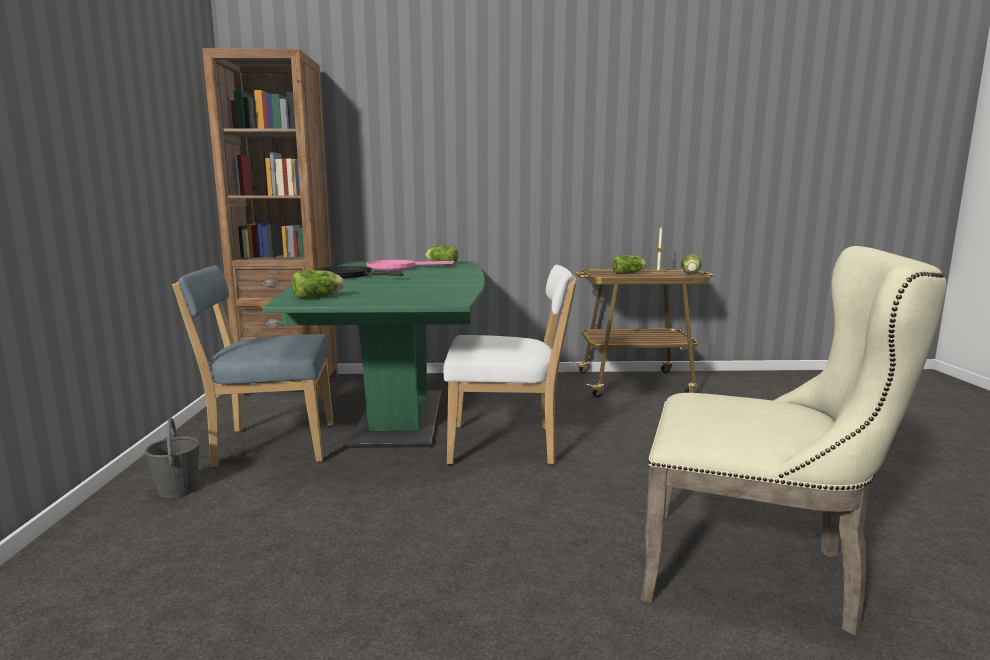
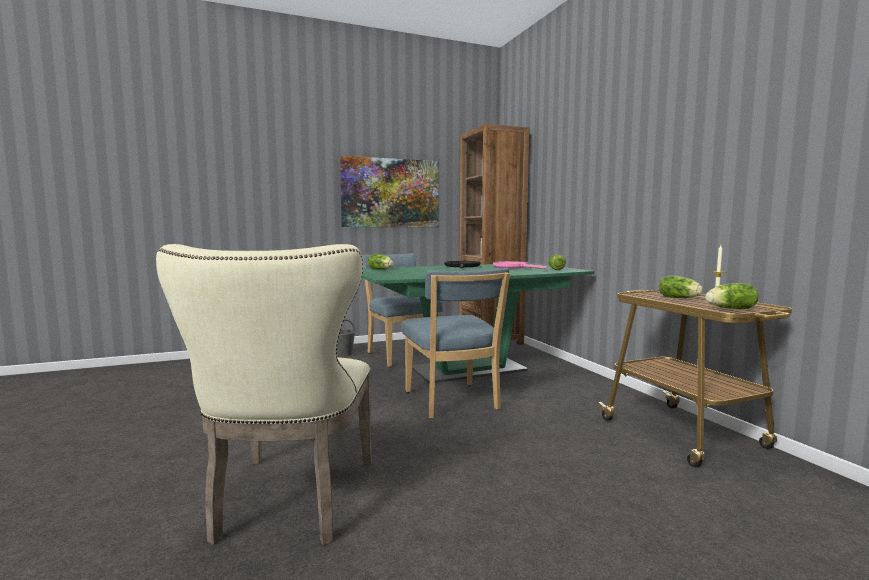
camera: 70 degrees right, 5 degrees down
white chair [443,265,576,465] -> blue chair [402,268,510,419]
none -> picture [340,156,439,227]

